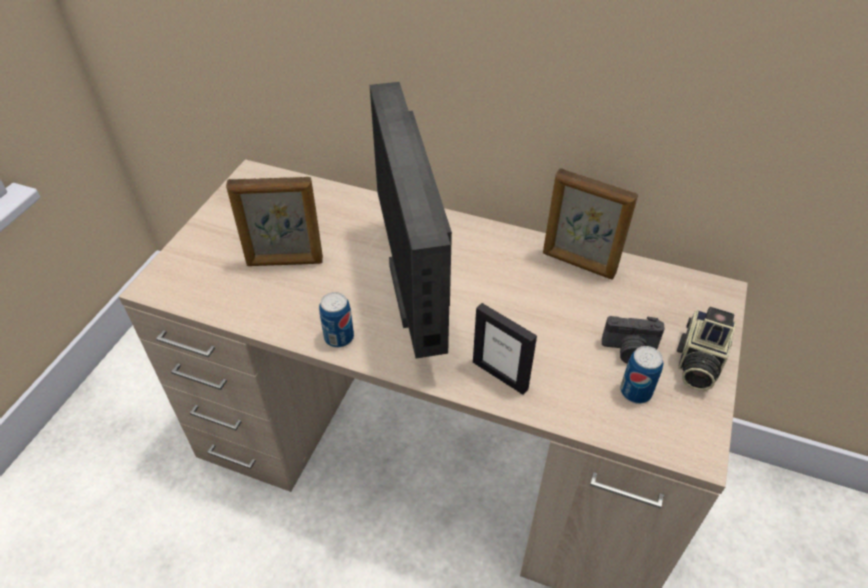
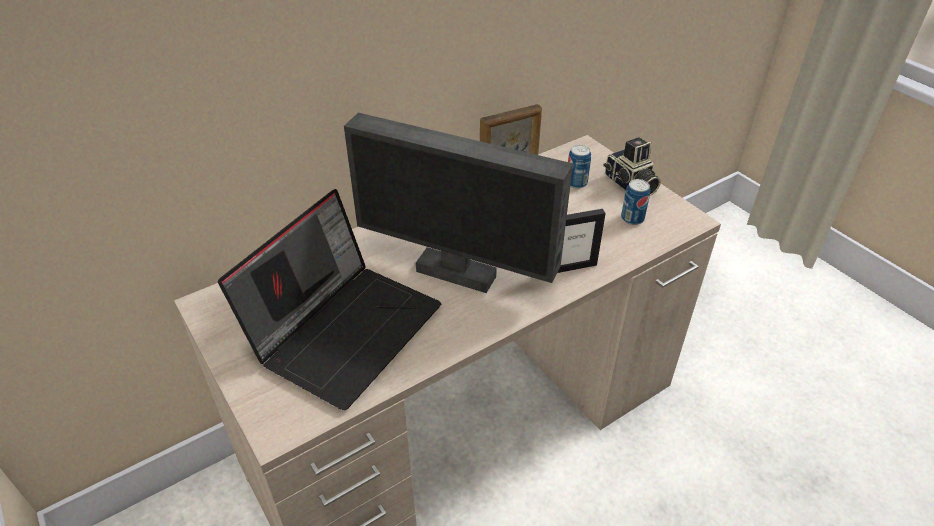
camera: 55 degrees left, 5 degrees down
picture frame [226,177,323,266] -> laptop [218,189,441,410]
can [319,292,354,348] -> can moved to [568,145,591,189]
camera [602,316,665,364] -> none

